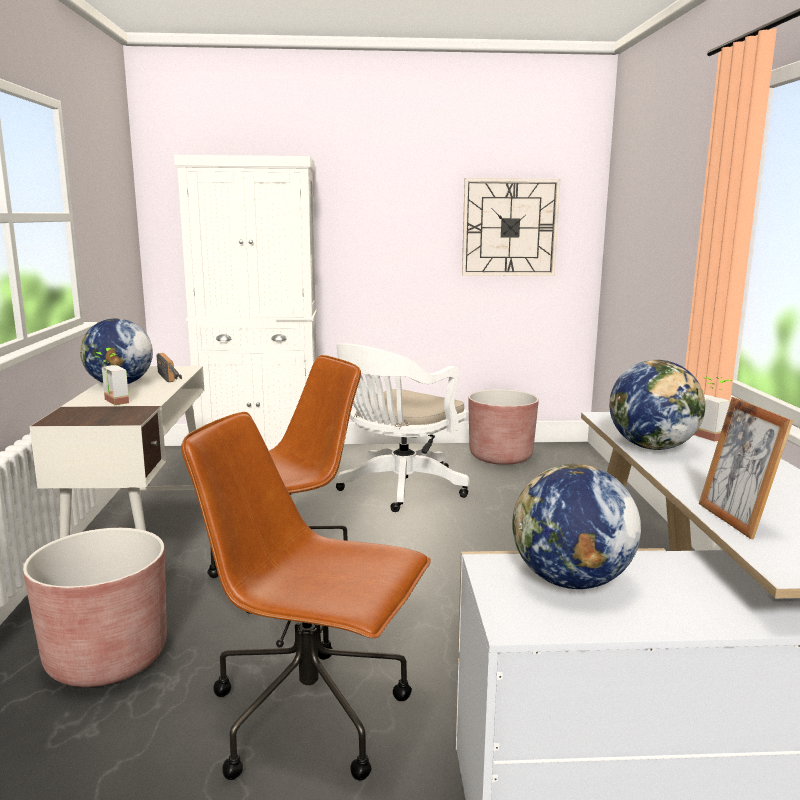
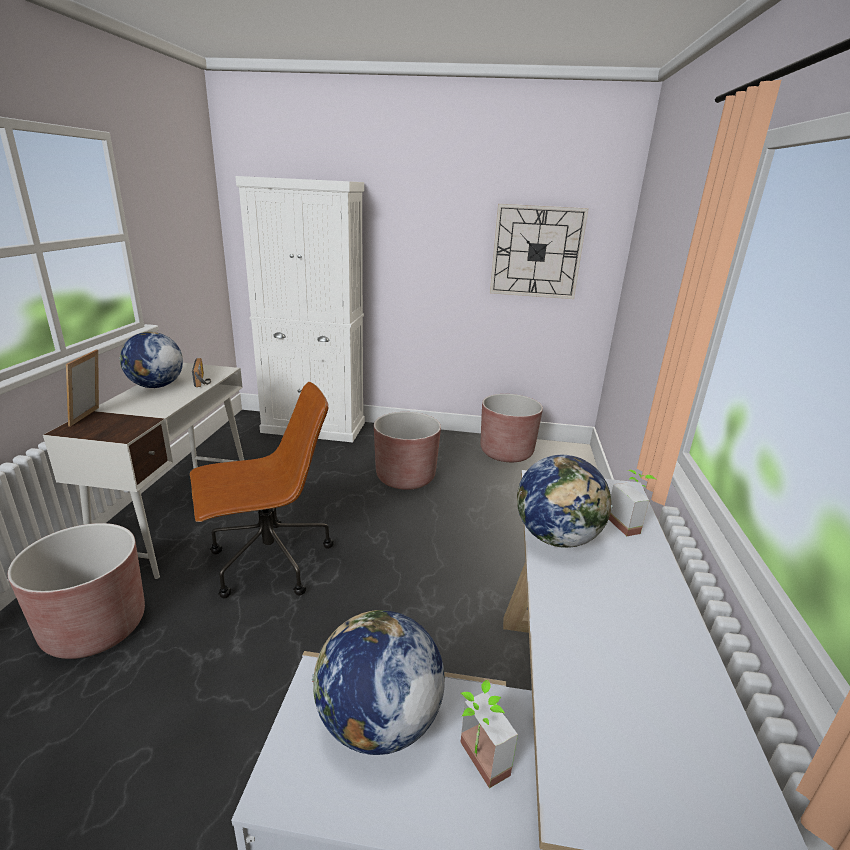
camera: 10 degrees right, 10 degrees up
potted plant [93,348,129,405] -> potted plant moved to [460,680,518,788]
brown office chair [181,412,431,781] -> none
white office chair [336,344,470,512] -> brown planter [374,412,441,490]
picture frame [699,397,793,539] -> picture frame moved to [66,349,99,427]

